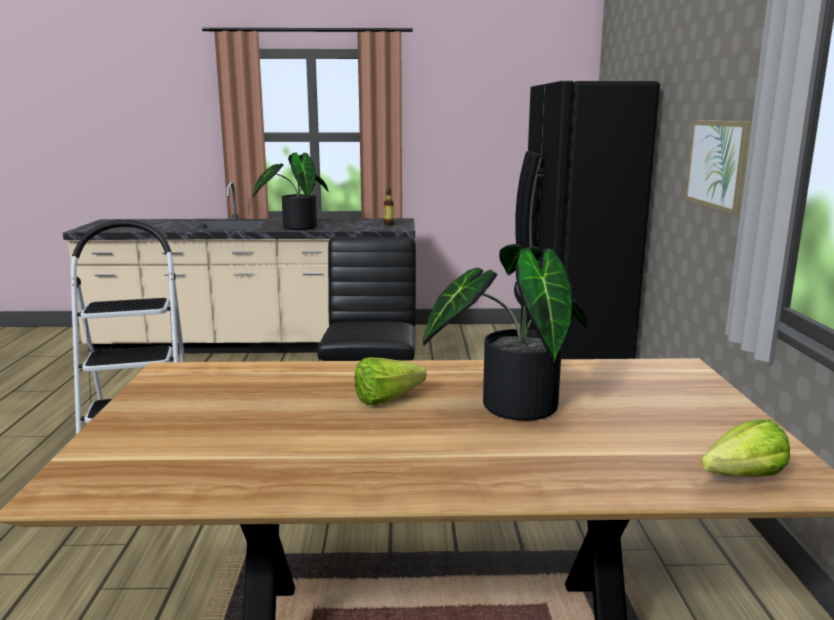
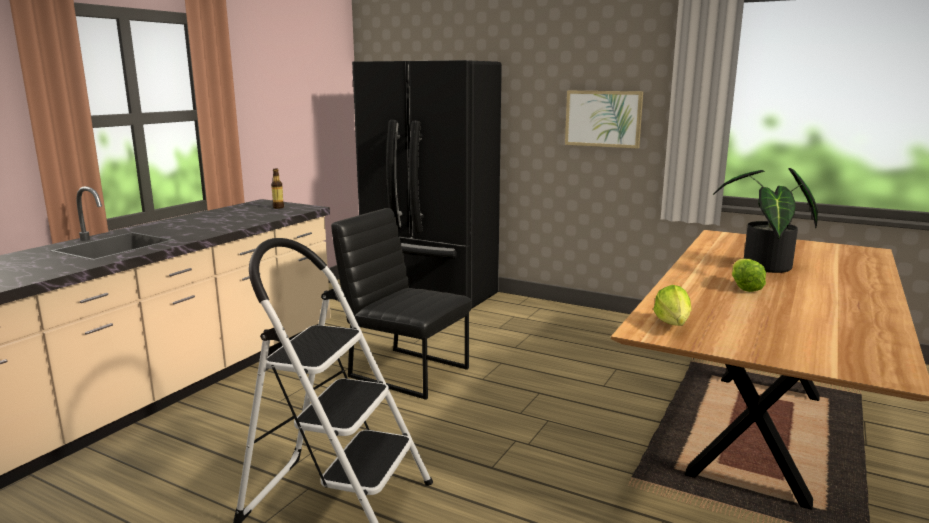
camera: 60 degrees left, 0 degrees up
potted plant [253,153,329,230] -> none
lettuce [701,419,790,477] -> lettuce moved to [653,285,691,326]

